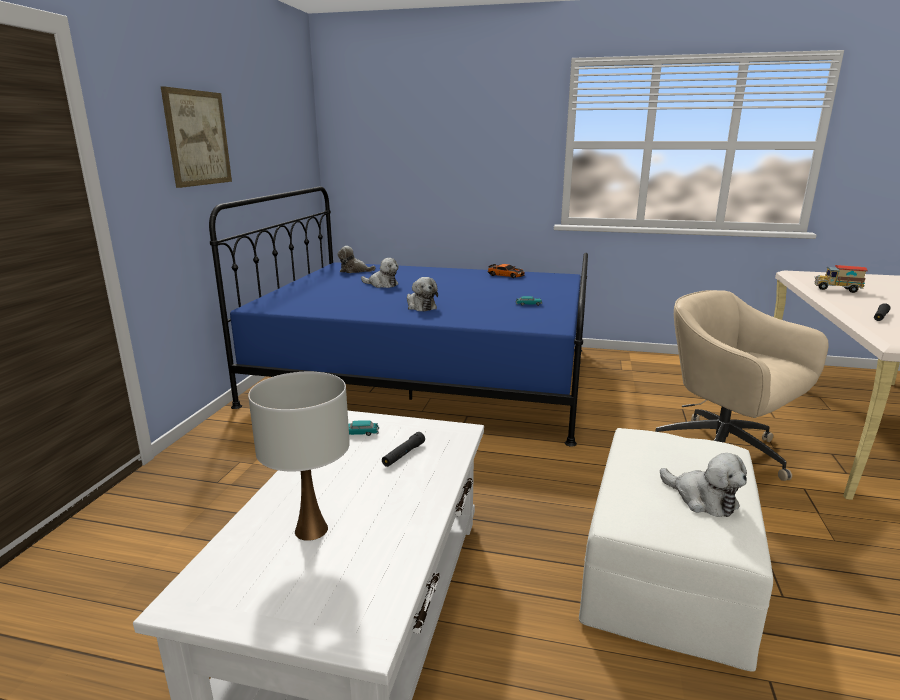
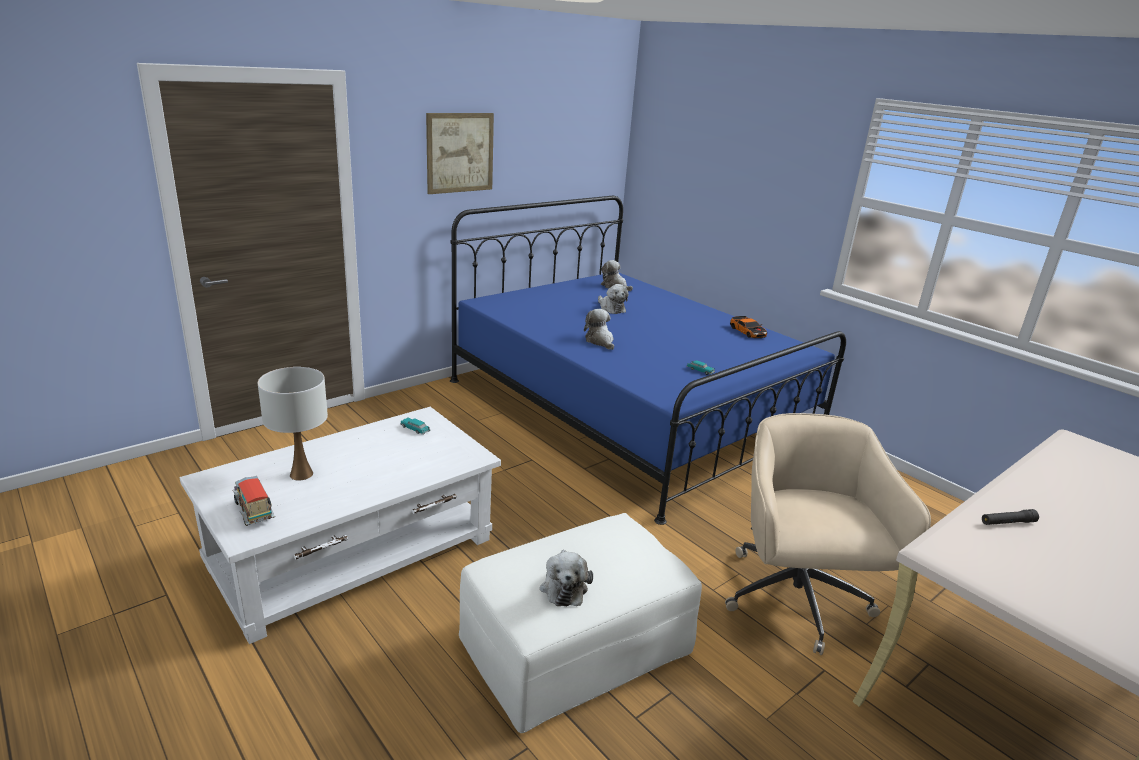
camera: 35 degrees right, 5 degrees up
black flashlight [382,432,425,467] -> none
plush toy [407,277,438,311] -> plush toy turned 150 degrees clockwise [584,309,614,350]
toy truck [814,265,868,293] -> toy truck moved to [232,476,275,526]

